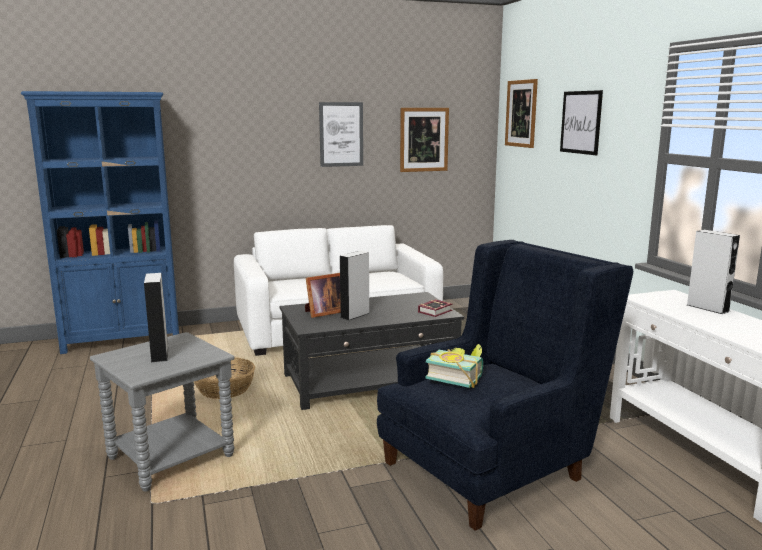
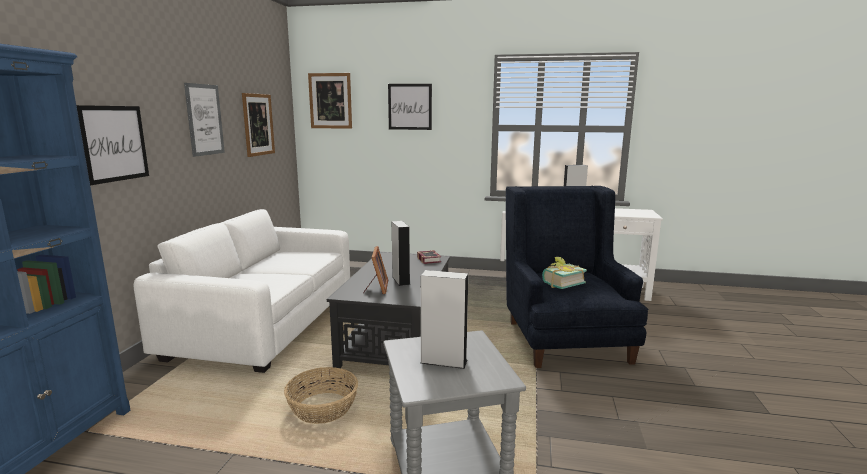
camera: 60 degrees left, 0 degrees up
none -> picture [76,105,149,185]

